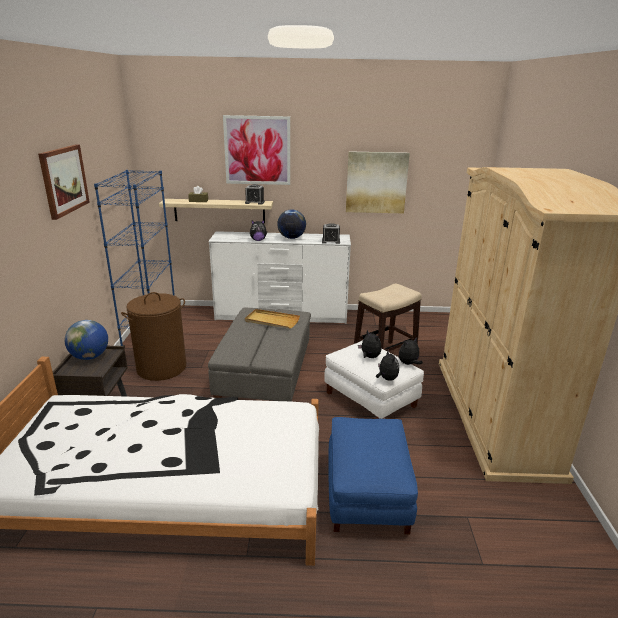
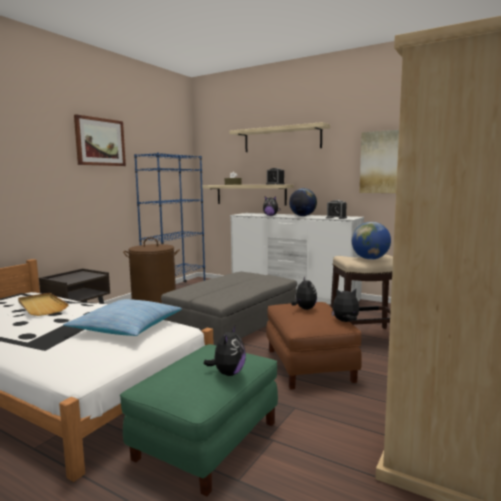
camera: 30 degrees right, 15 degrees down
globe [65,320,108,360] -> globe moved to [352,222,391,260]
picture [223,115,290,185] -> shelf [229,122,330,152]
beige tray [245,309,300,329] -> beige tray moved to [18,293,69,316]
white ottoman [324,341,424,419] -> brown ottoman [266,302,362,389]
blue ottoman [328,417,418,535] -> green ottoman [120,344,278,496]
plush toy [376,350,399,381] -> plush toy moved to [204,326,246,376]
none -> pillow [63,299,182,336]

